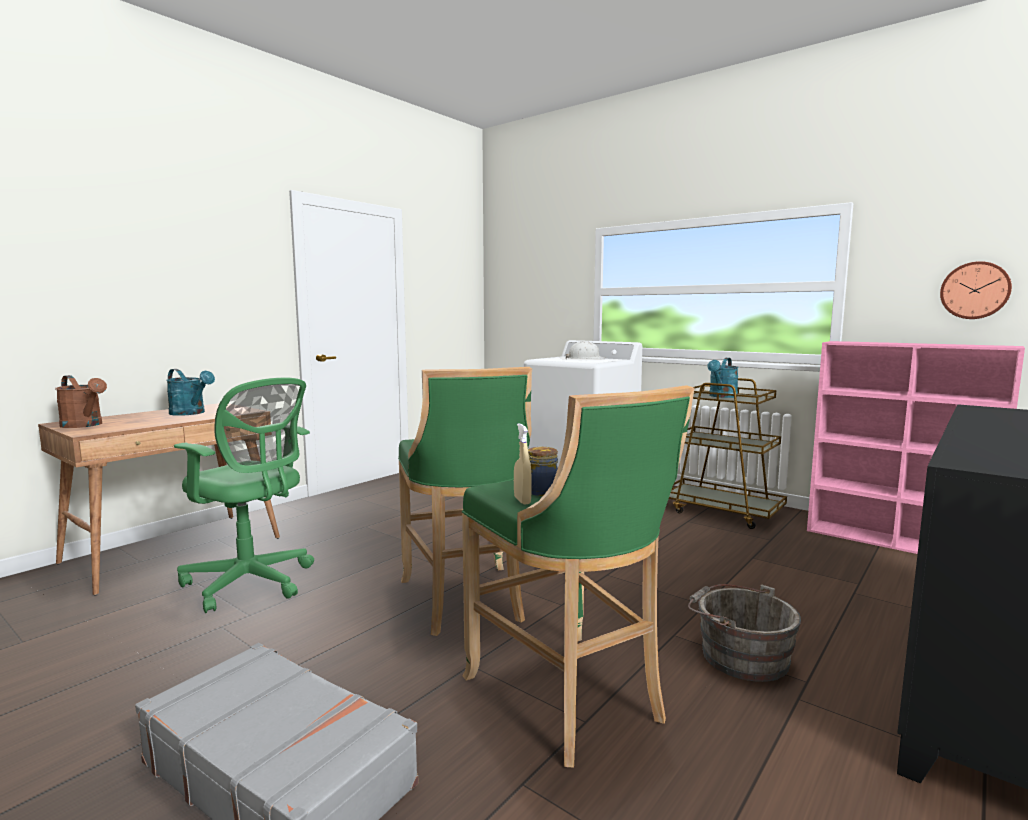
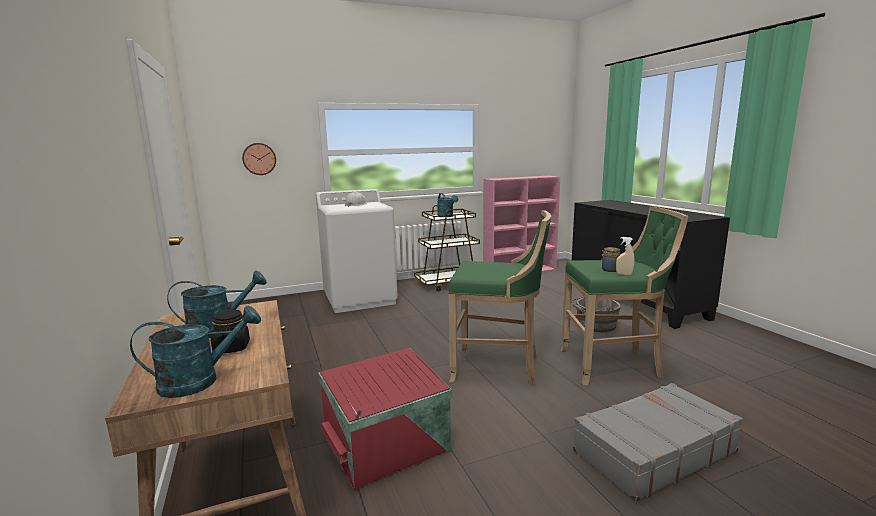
camera: 60 degrees left, 5 degrees up
brown watering can [55,375,107,428] -> turquoise watering can [130,305,261,398]
green office chair [174,378,314,613] -> red storage box [318,348,452,491]
wall clock [940,261,1012,319] -> wall clock moved to [242,143,276,175]
none -> black jar [211,309,250,353]

